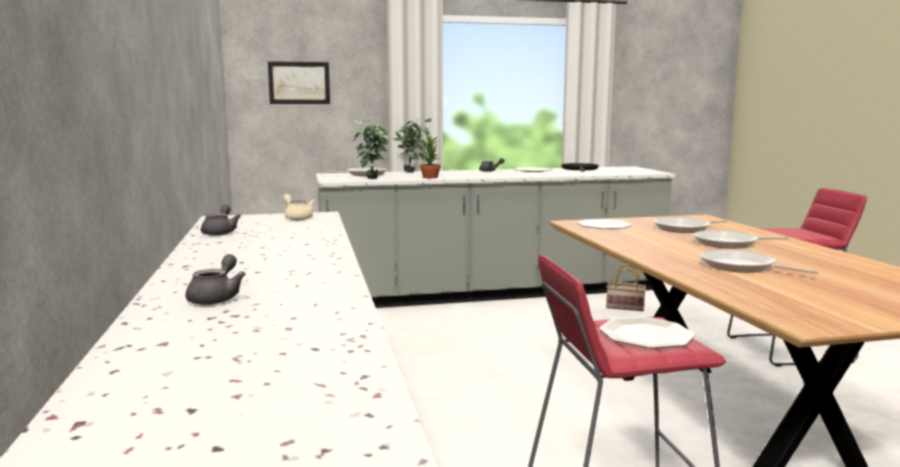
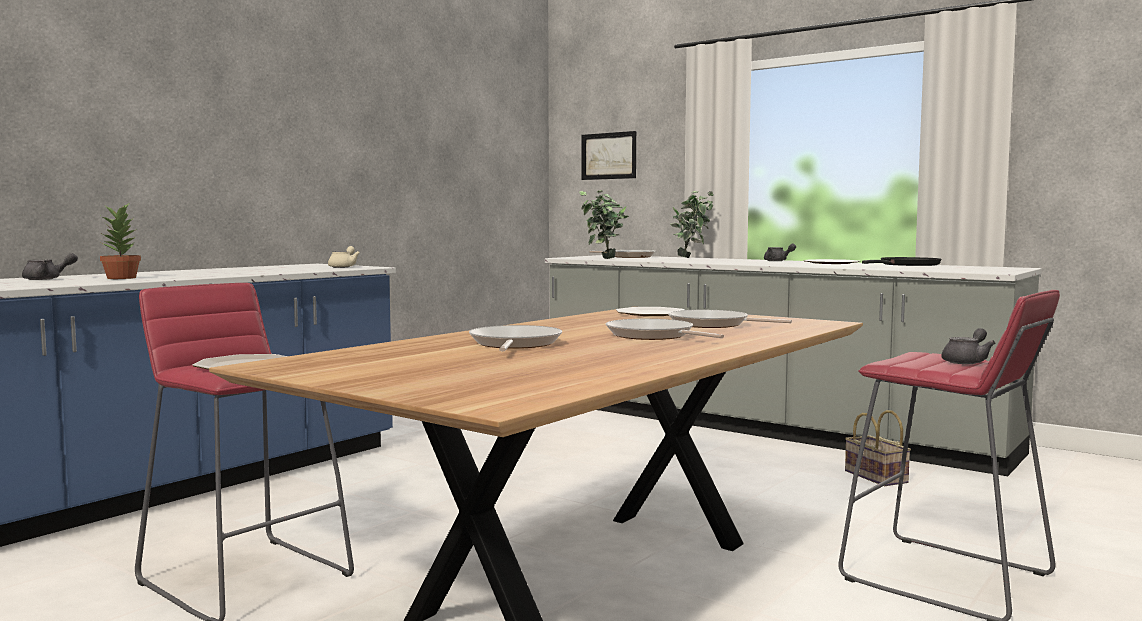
camera: 50 degrees right, 5 degrees down
grey teapot [201,205,241,236] -> grey teapot moved to [941,328,995,364]
potted plant [420,135,441,178] -> potted plant moved to [100,204,141,279]

